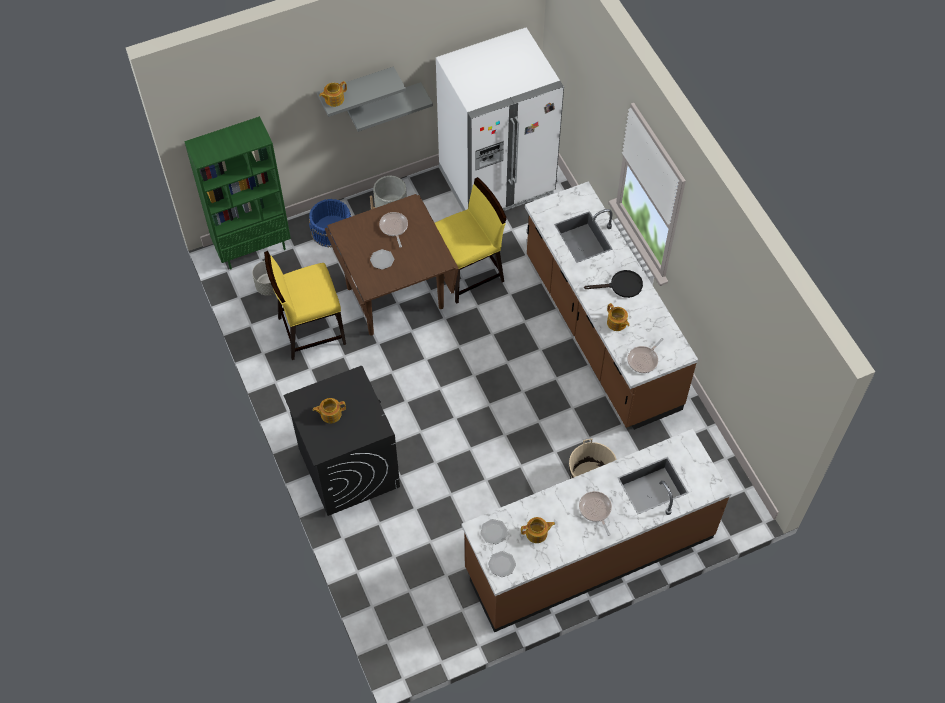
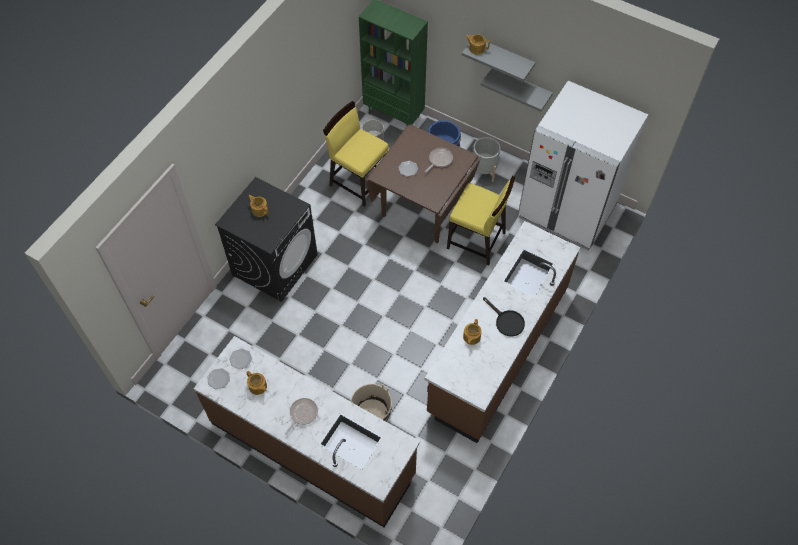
camera: 55 degrees right, 0 degrees up
frying pan [627,338,664,373] -> none

